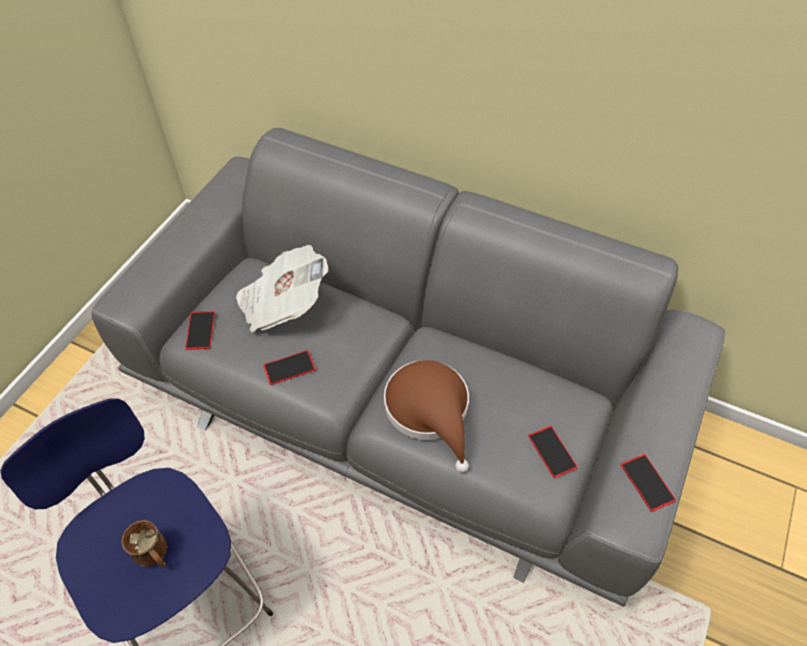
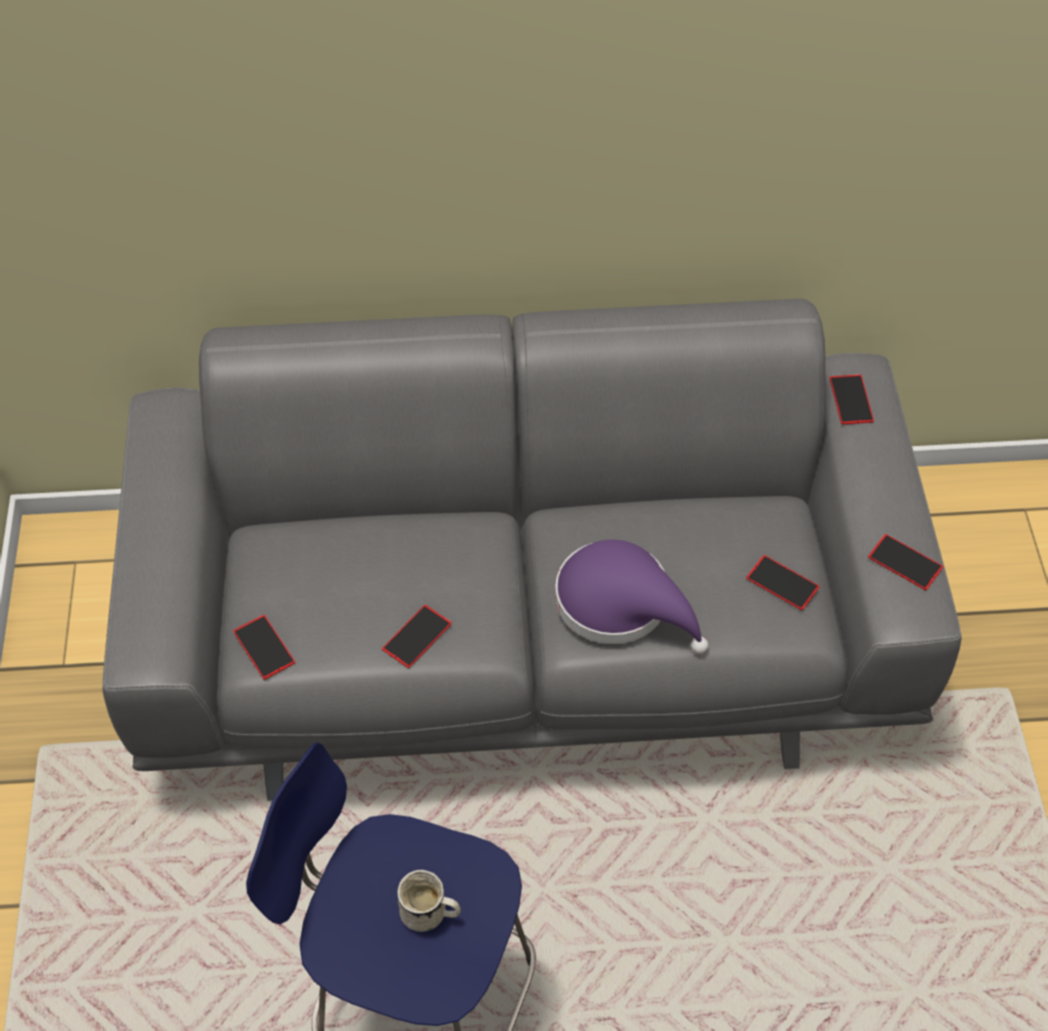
camera: 30 degrees left, 0 degrees up
brown mug [121,520,168,568] -> white mug [397,870,461,932]
newspaper [236,245,328,332] -> none
brown hat [384,360,469,473] -> purple hat [555,540,708,654]
none -> phone [829,374,874,424]

